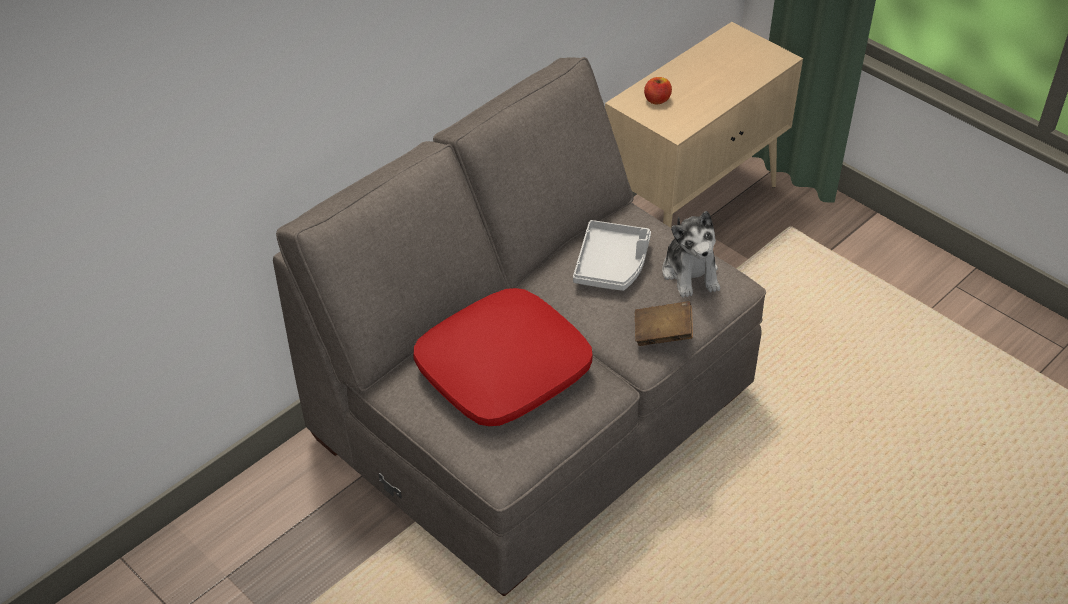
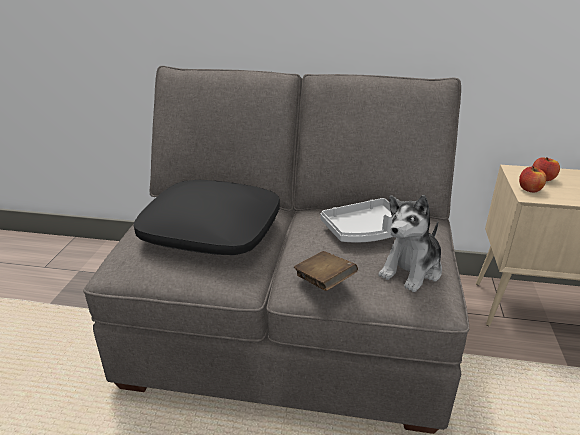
camera: 55 degrees right, 15 degrees down
red pillow [414,288,592,426] -> black pillow [134,180,280,255]
none -> apple [519,166,547,192]

